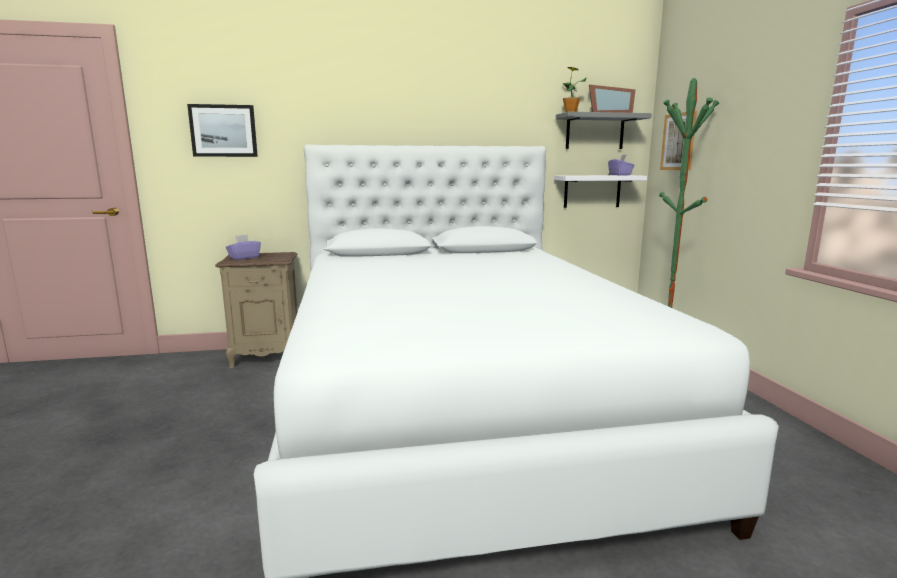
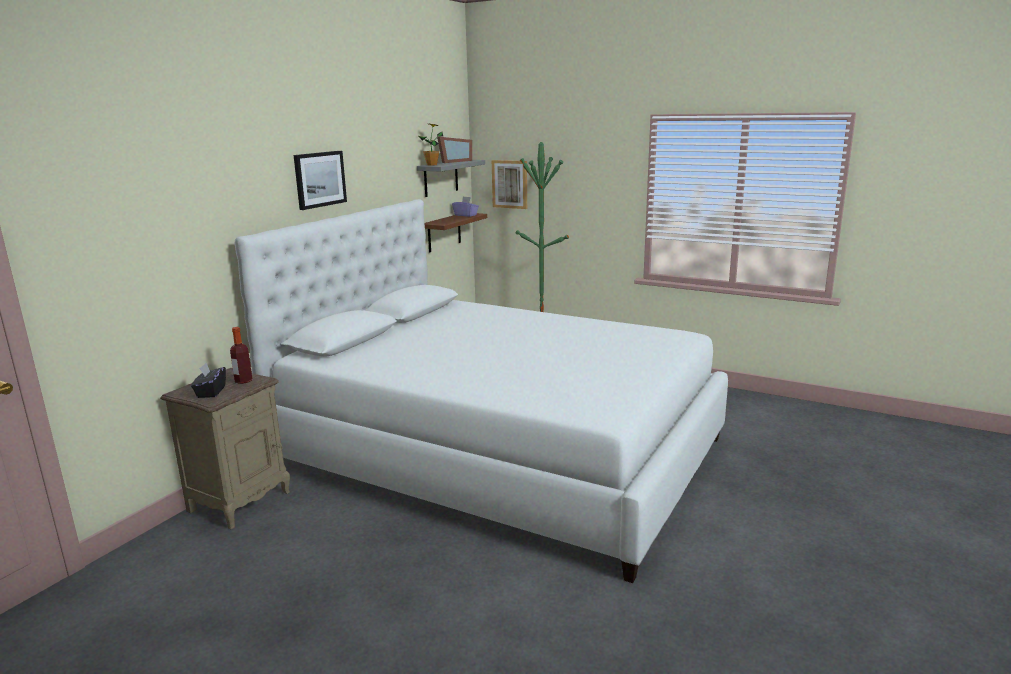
camera: 50 degrees left, 5 degrees up
picture [187,104,258,157] -> picture moved to [294,151,347,210]
purple tissue box [226,234,261,260] -> black tissue box [191,363,226,398]
white shelf [554,175,647,208] -> brown shelf [424,213,487,253]
none -> bottle [230,327,253,384]

